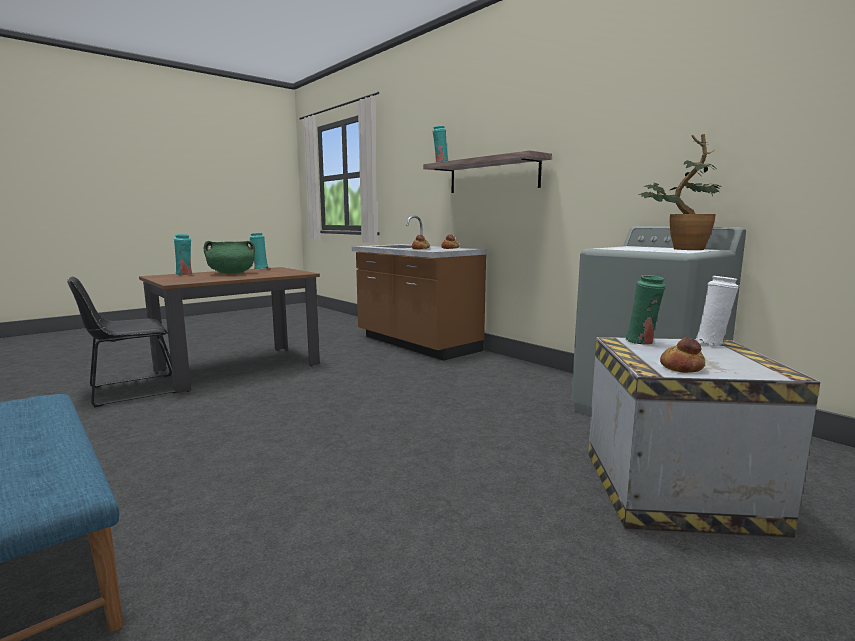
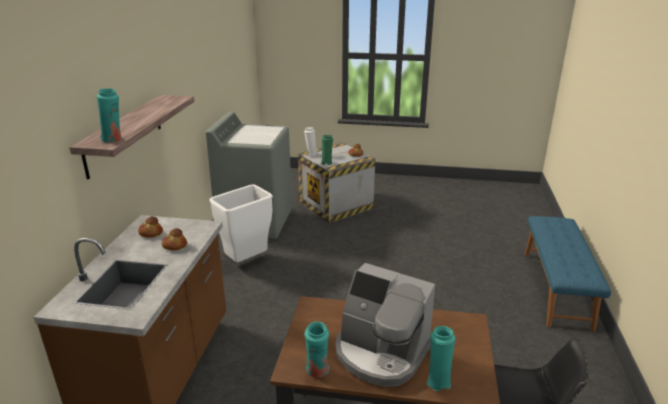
camera: 130 degrees left, 15 degrees up
green cooking pot [204,241,255,274] -> coffee machine [335,263,435,387]
potted plant [638,134,723,250] -> none
none -> white trash can [209,184,273,262]

